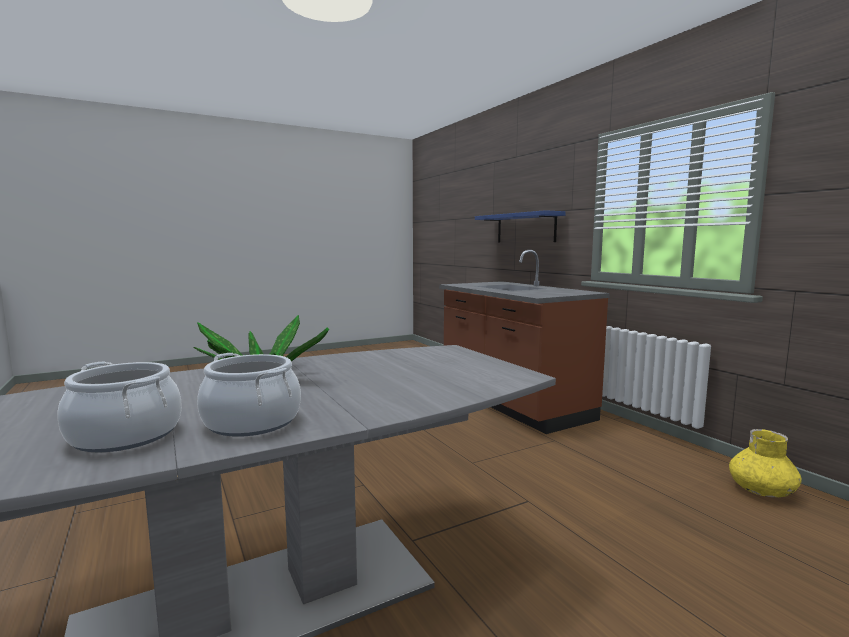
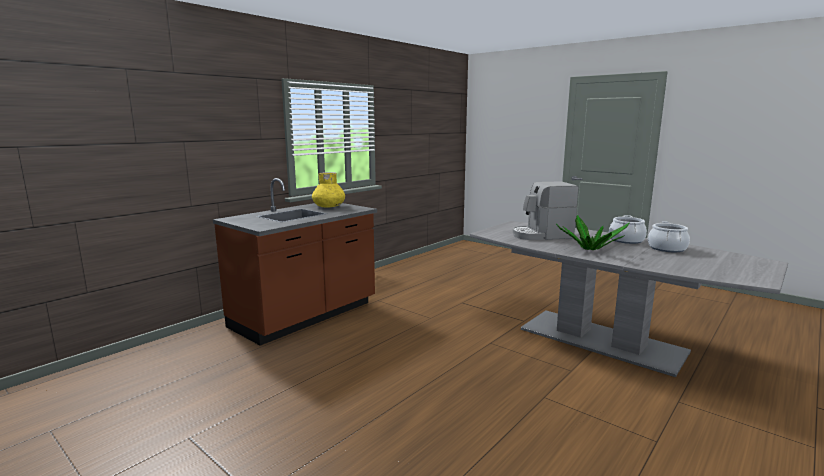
camera: 110 degrees left, 5 degrees up
blue shelf [475,210,566,242] -> none
yellow vase [729,429,802,498] -> yellow vase moved to [312,172,345,208]
none -> coffee machine [513,181,578,240]

